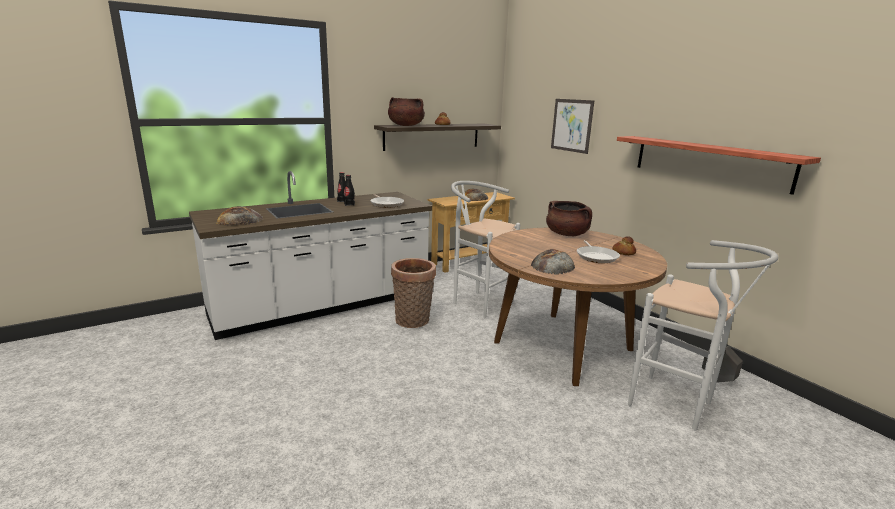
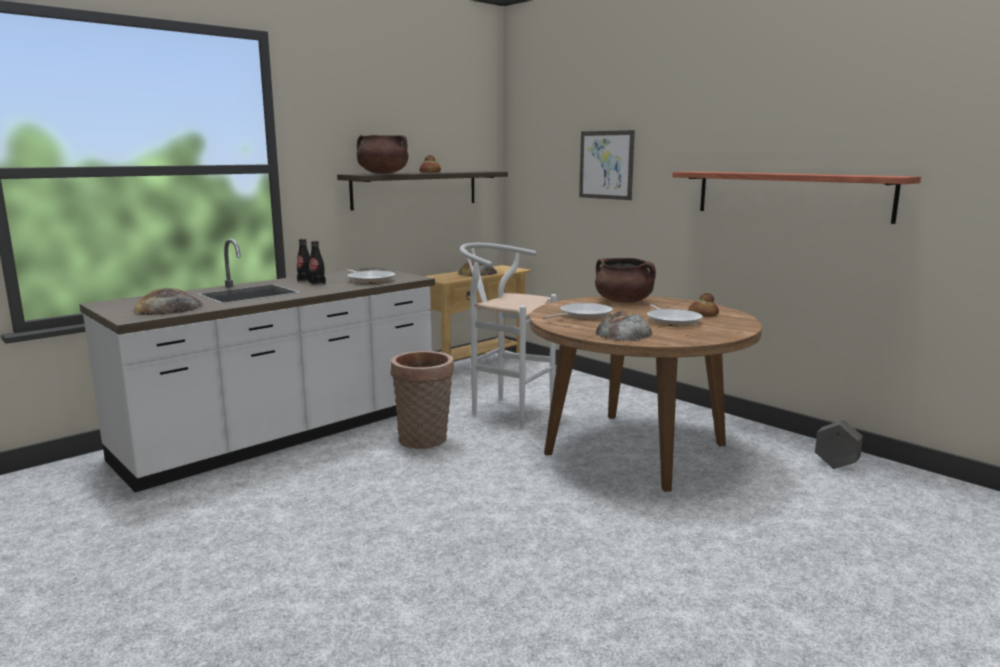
camera: 10 degrees left, 5 degrees down
white stool [628,240,778,430] -> none
none -> frying pan [542,303,613,320]

